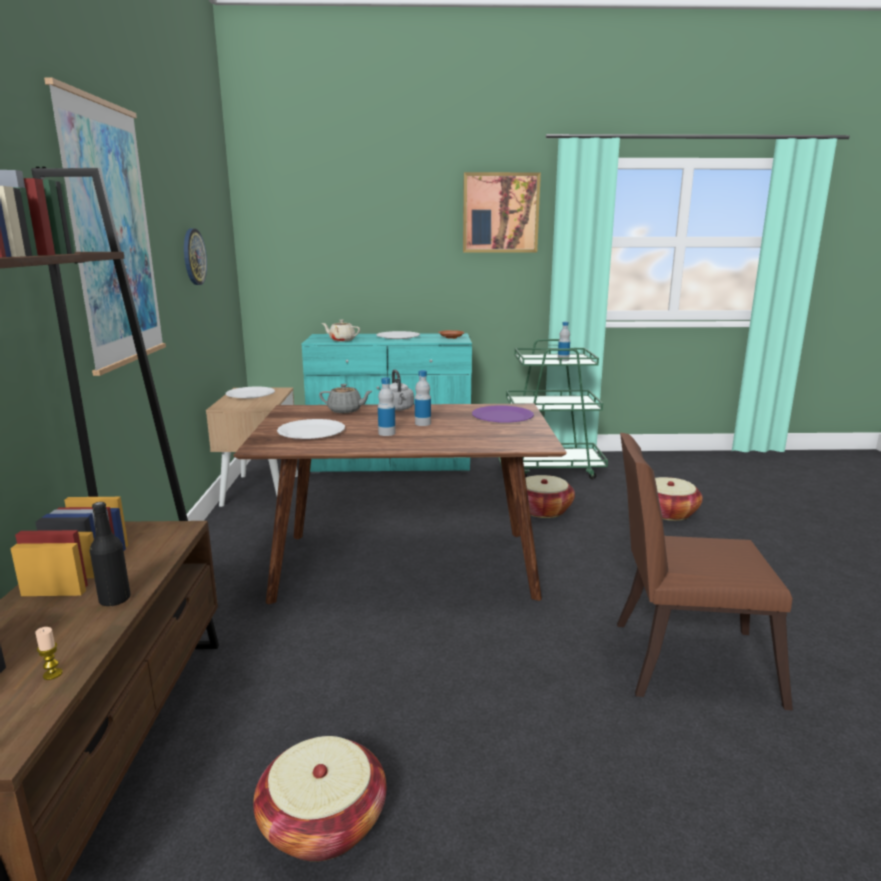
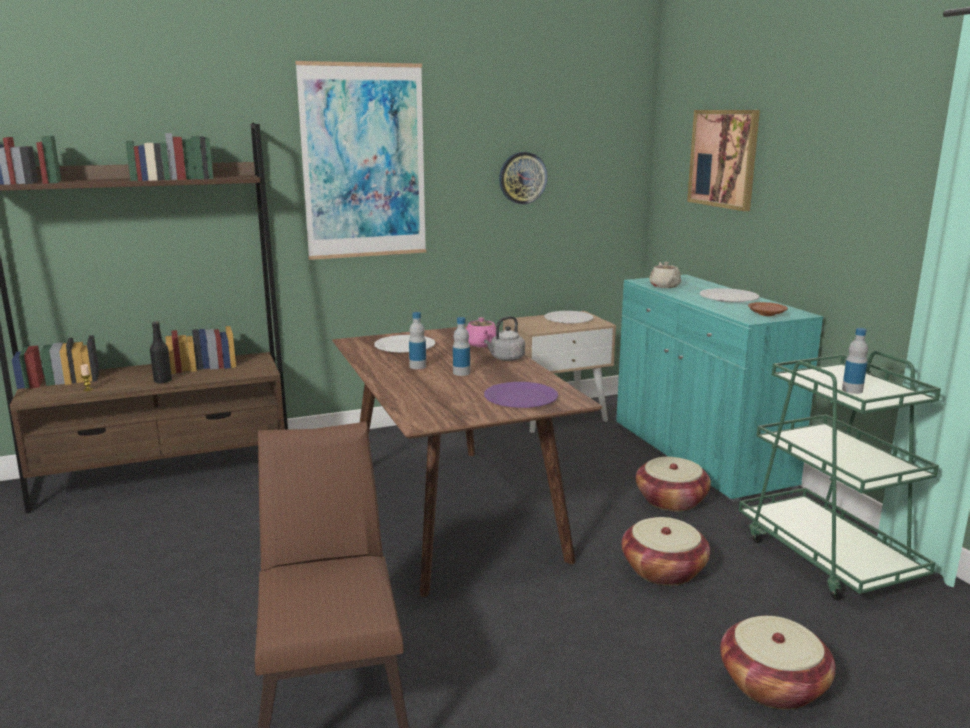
camera: 70 degrees right, 0 degrees up
basket [253,736,386,862] -> basket moved to [636,457,711,512]
grey teapot [319,384,372,413] -> pink teapot [466,317,496,347]
picture [463,172,541,253] -> picture moved to [687,110,760,211]

